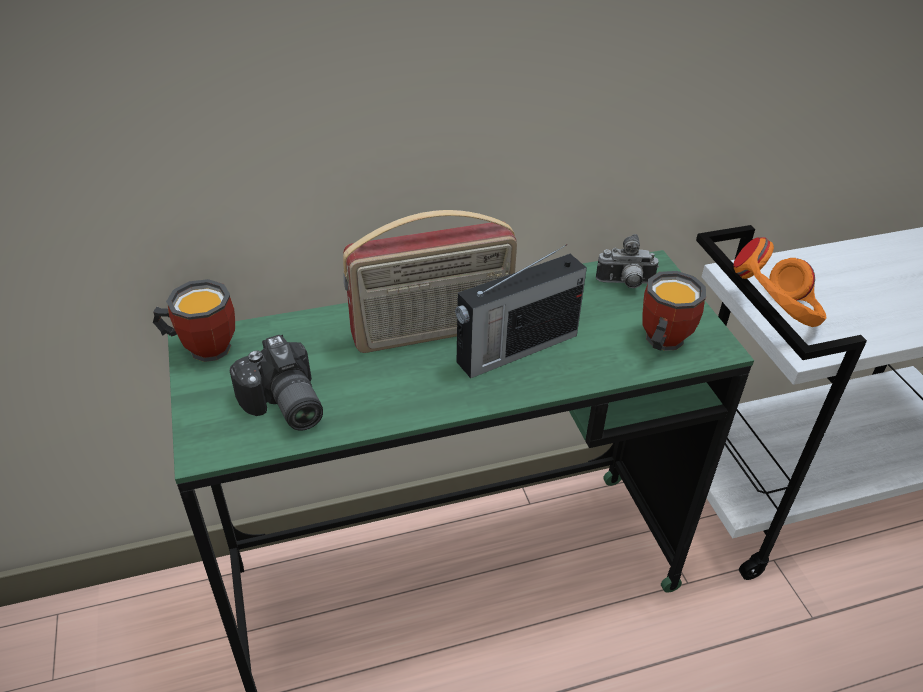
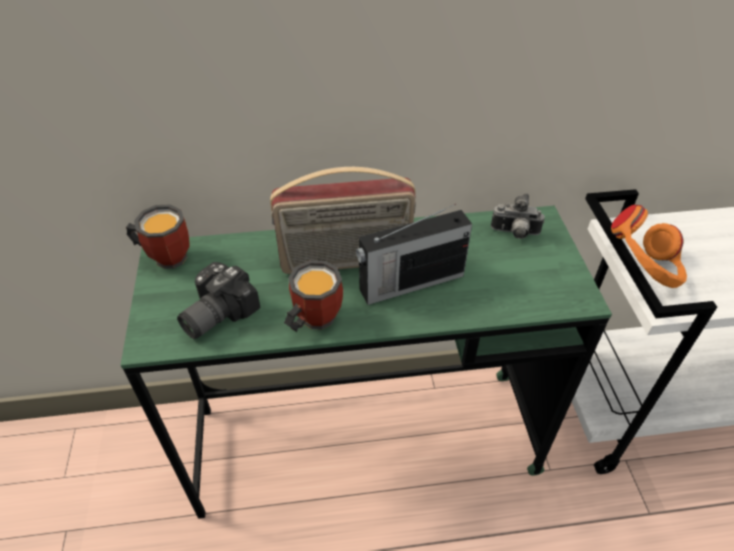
camera: 10 degrees right, 5 degrees up
camera [230,335,323,431] -> camera turned 60 degrees clockwise [177,262,261,339]
mug [642,271,706,351] -> mug moved to [284,260,343,332]

